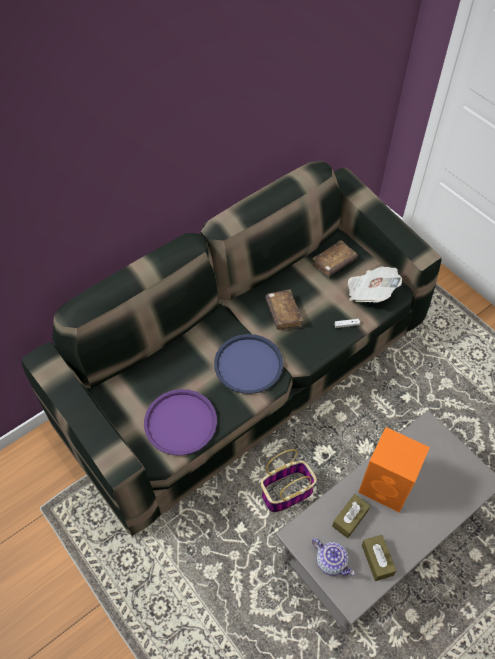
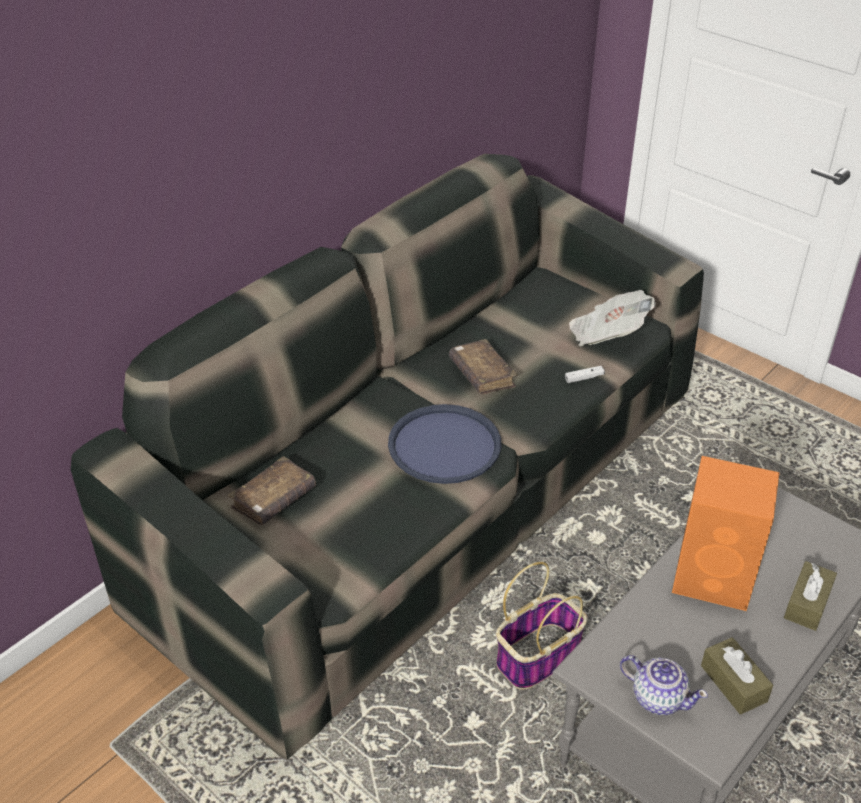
camera: 10 degrees left, 15 degrees down
purple tray [144,389,217,456] -> none
brown book [312,240,358,277] -> brown book moved to [228,456,316,525]
brown tissue box [332,494,370,538] -> brown tissue box moved to [784,561,837,631]

